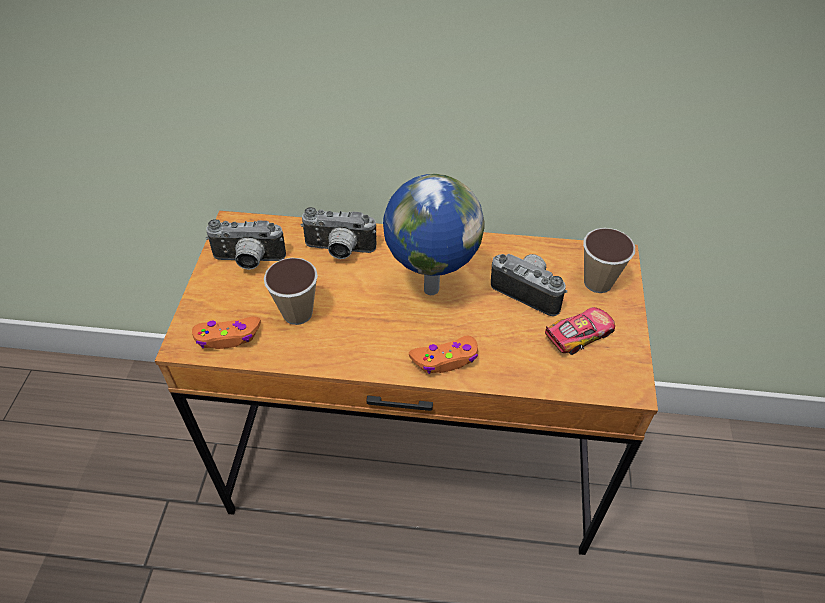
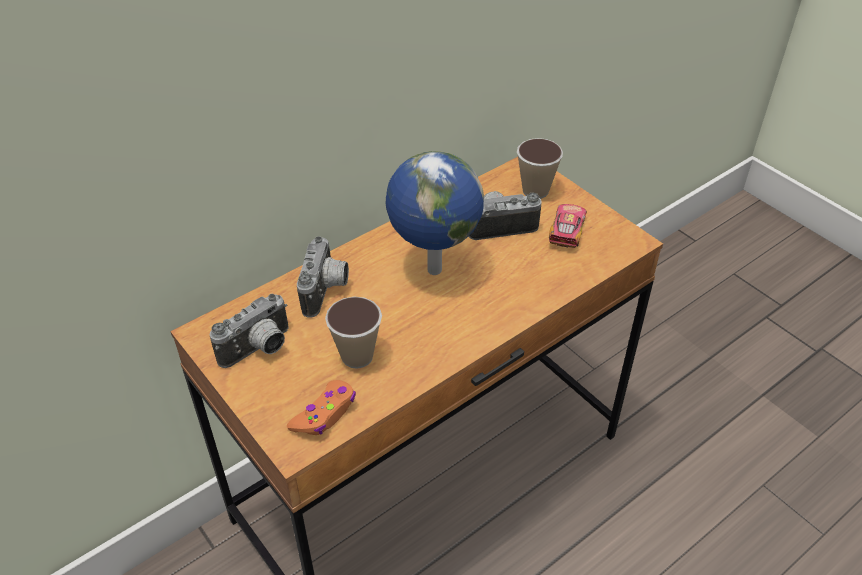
camera: 45 degrees left, 5 degrees down
camera [300,207,377,259] -> camera turned 45 degrees counterclockwise [297,236,349,318]
orange game controller [409,336,478,374] -> none

